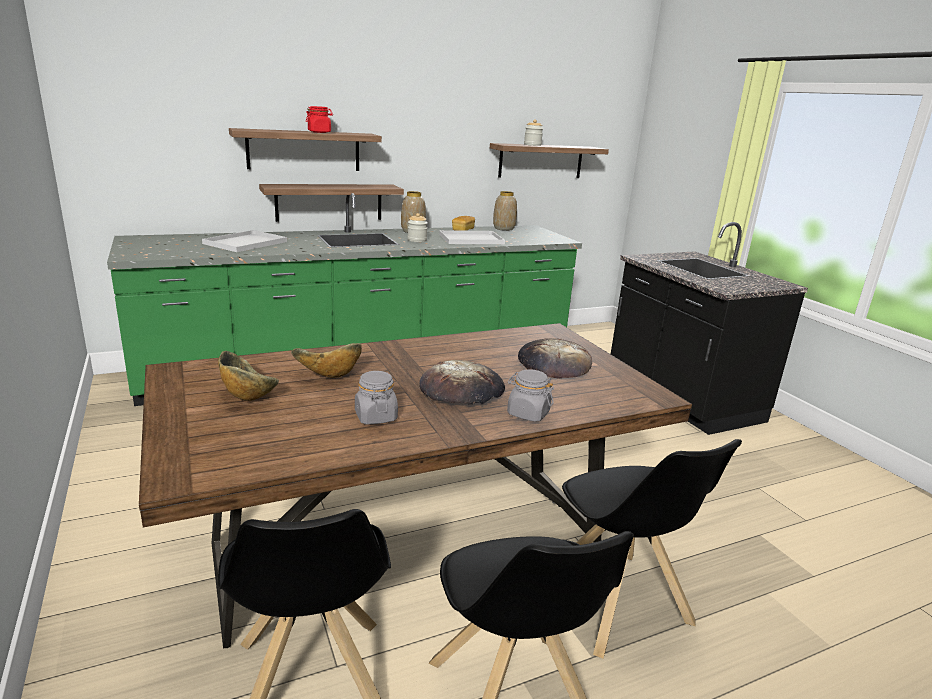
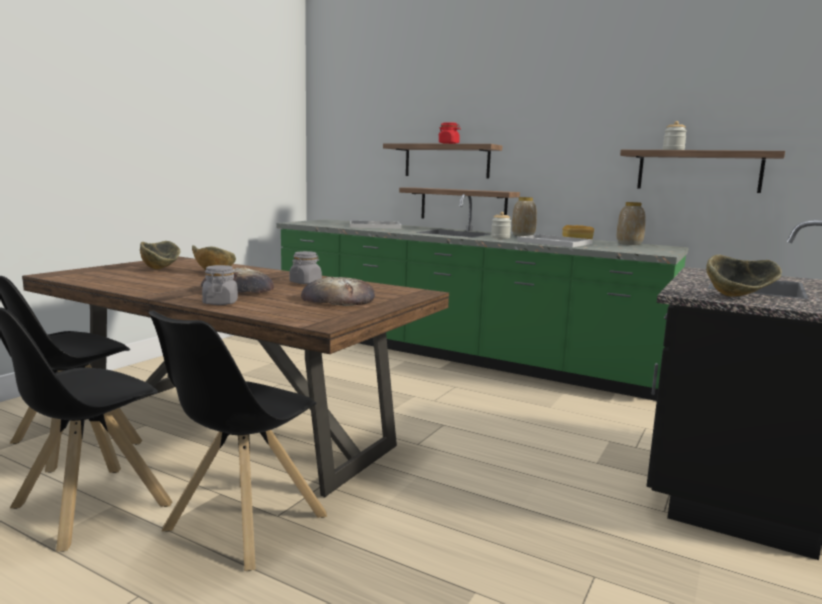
camera: 55 degrees right, 10 degrees down
grey jar [355,371,398,425] -> grey jar moved to [289,251,322,284]
none -> bowl [706,255,782,297]

